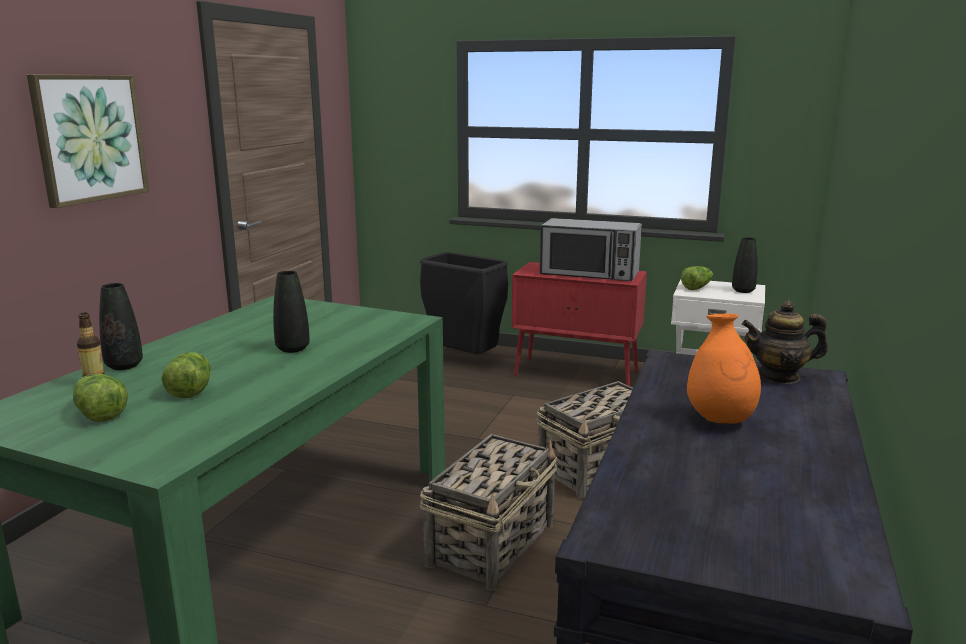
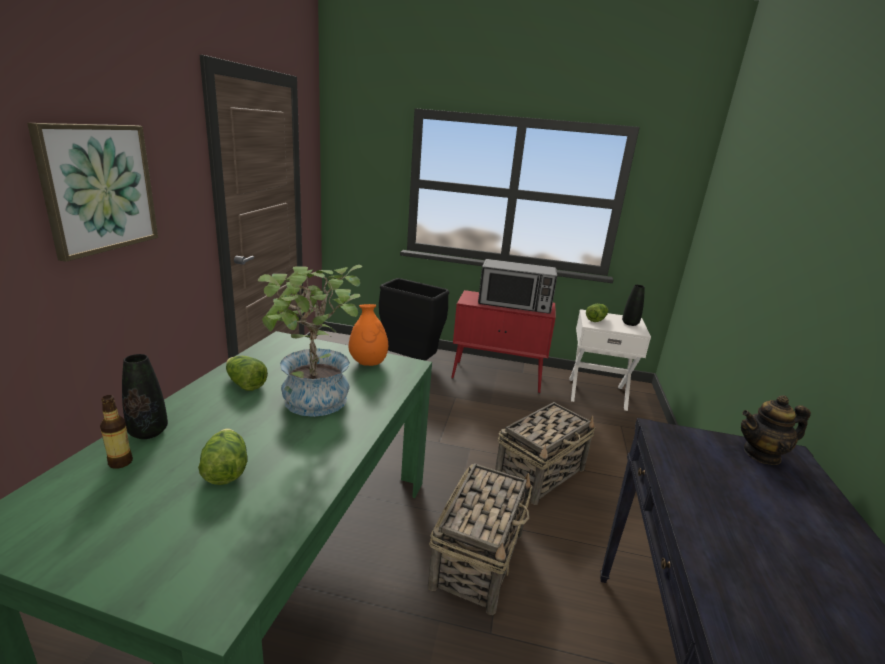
camera: 10 degrees left, 5 degrees up
lettuce [73,374,128,422] -> lettuce moved to [226,356,268,391]
black vase [273,271,310,353] -> potted plant [258,265,362,417]
orange vase [687,314,761,424] -> orange vase moved to [349,304,388,366]

